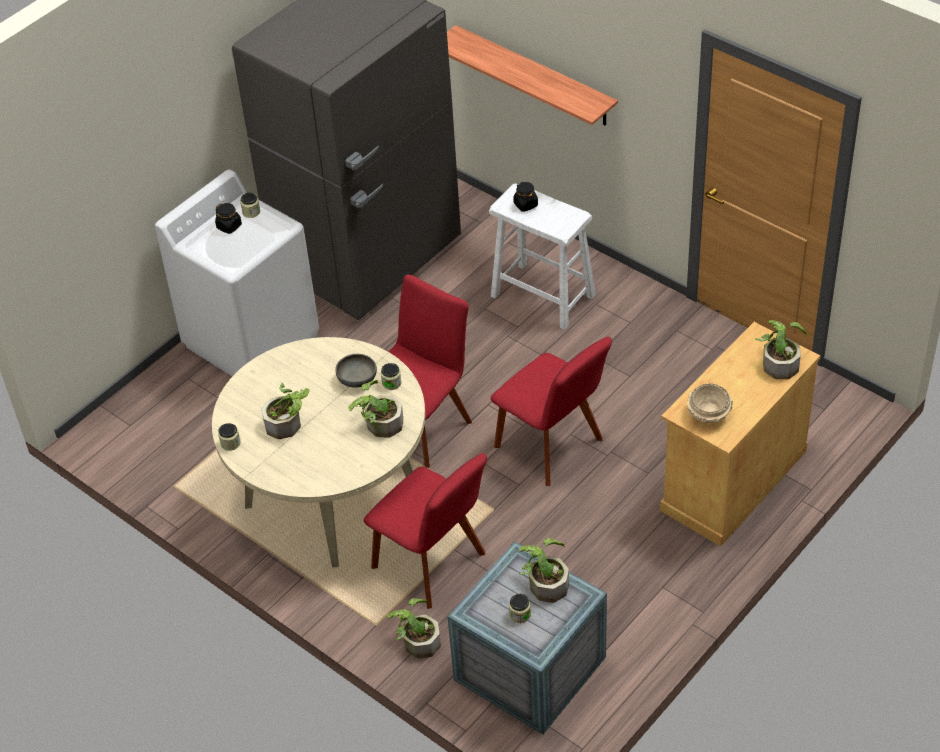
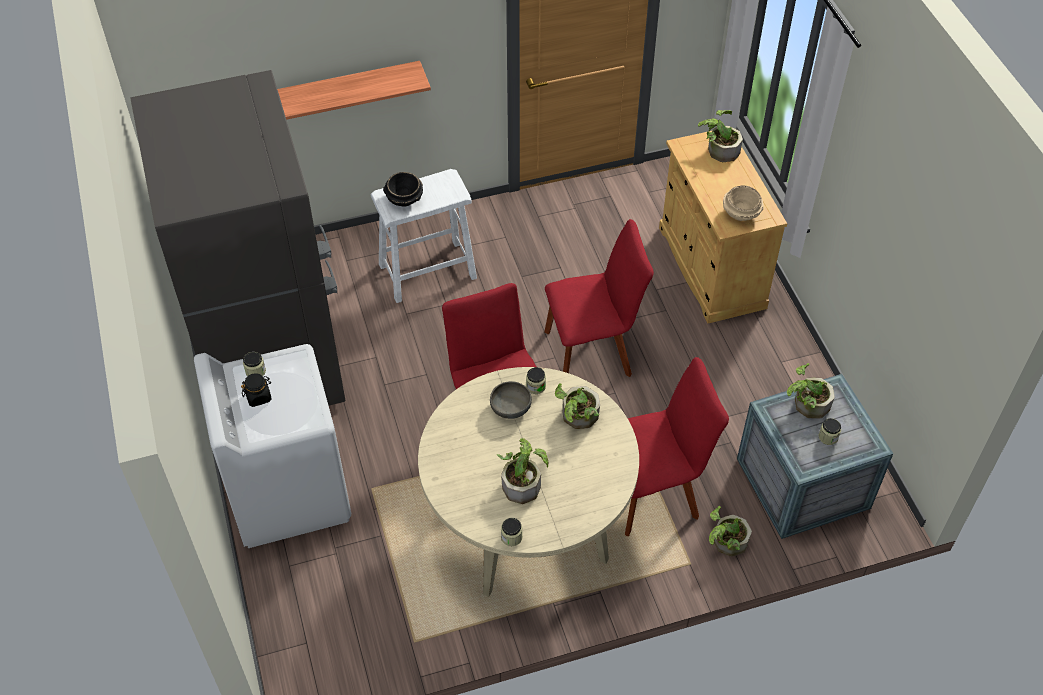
camera: 60 degrees left, 5 degrees up
black jar [513,182,538,212] -> black bowl [383,172,423,207]

